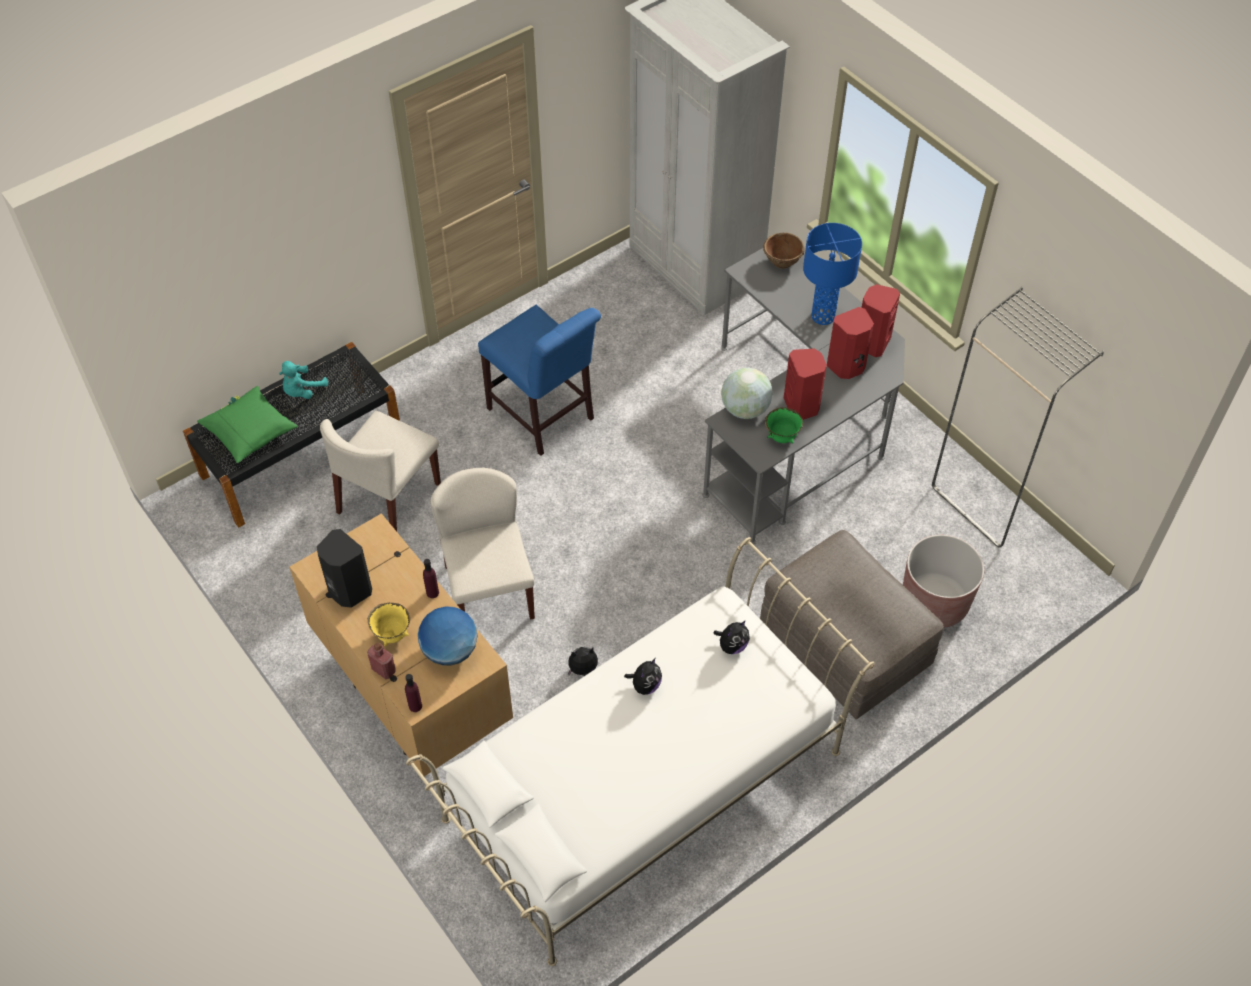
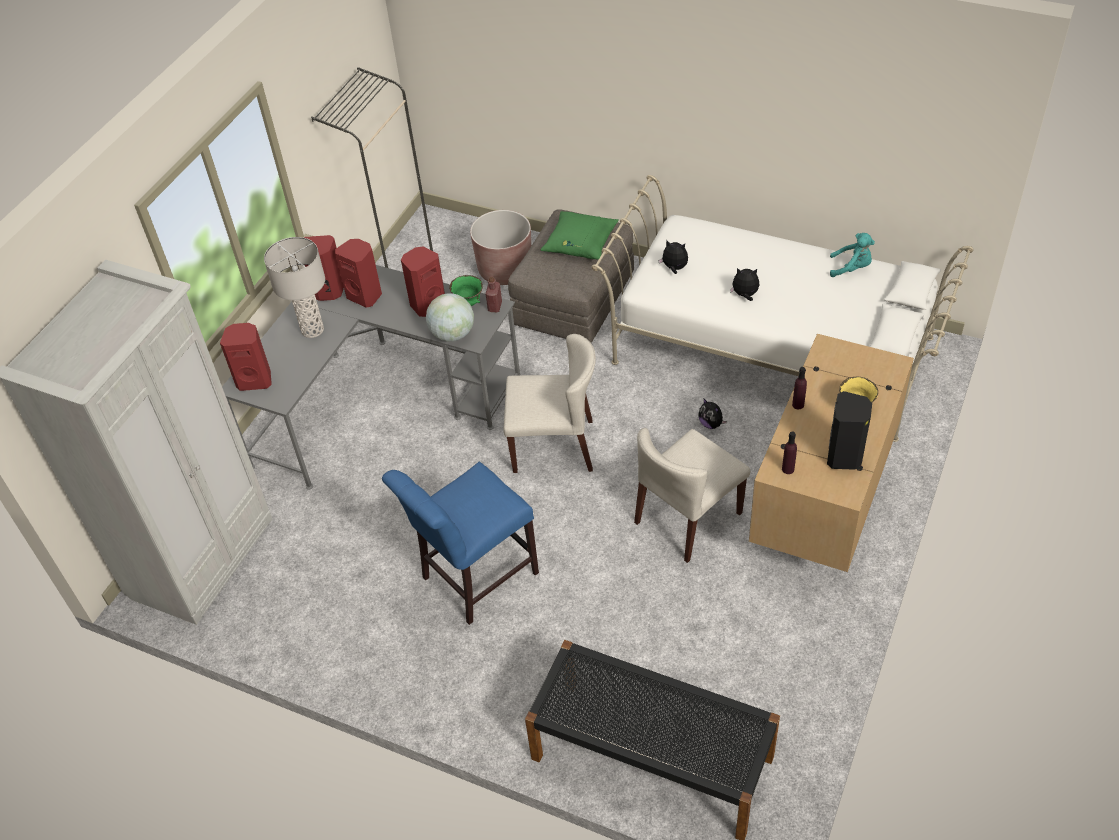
camera: 115 degrees left, 5 degrees down
green pillow [197,386,298,463] -> green pillow moved to [540,211,619,260]
turquoise plush toy [279,361,328,399] -> turquoise plush toy moved to [830,233,875,277]
beige chair [320,411,441,531] -> beige chair moved to [504,334,596,473]
red bottle [367,643,396,679] -> red bottle moved to [486,277,502,312]
purple bottle [405,674,422,712] -> purple bottle moved to [782,431,797,474]
globe [418,606,477,666] -> none
blue chair [478,304,601,456] -> blue chair turned 150 degrees counterclockwise [382,462,539,625]
brown bowl [763,232,805,269] -> red speaker [220,323,272,391]
blue table lamp [803,223,862,325] -> white table lamp [264,237,325,338]

